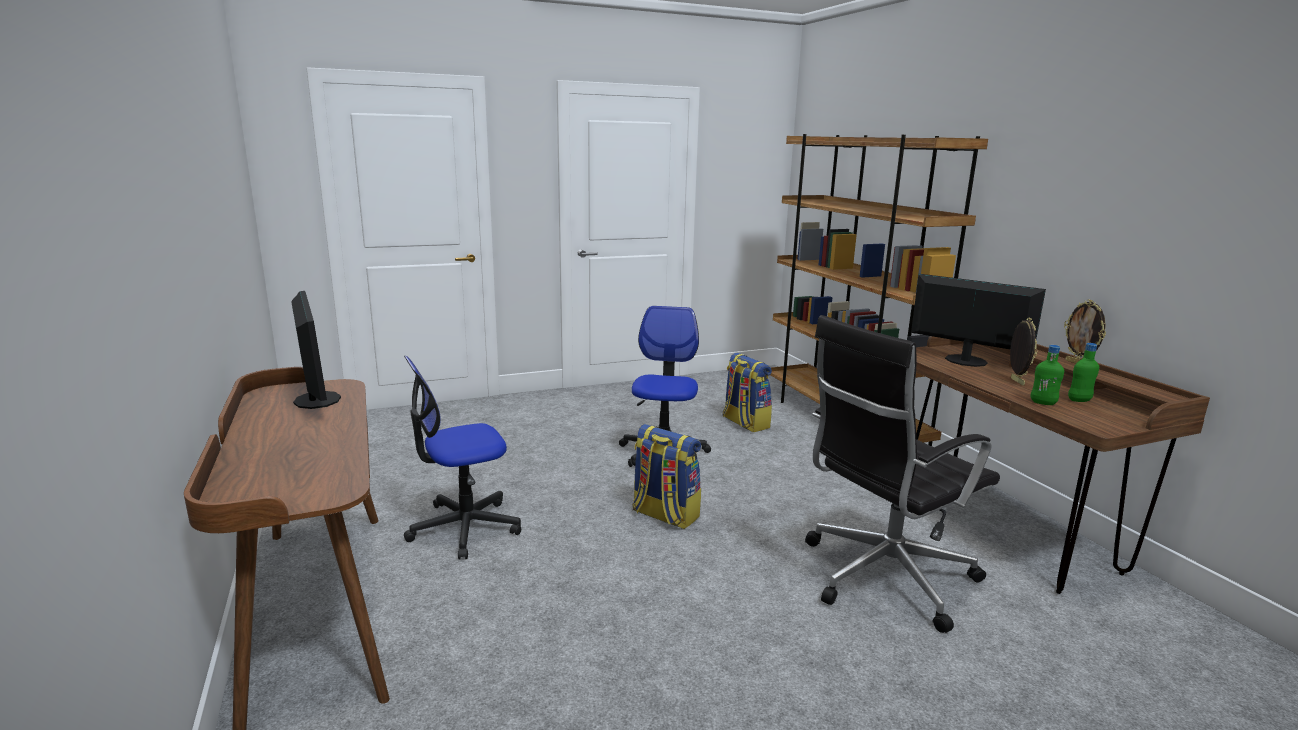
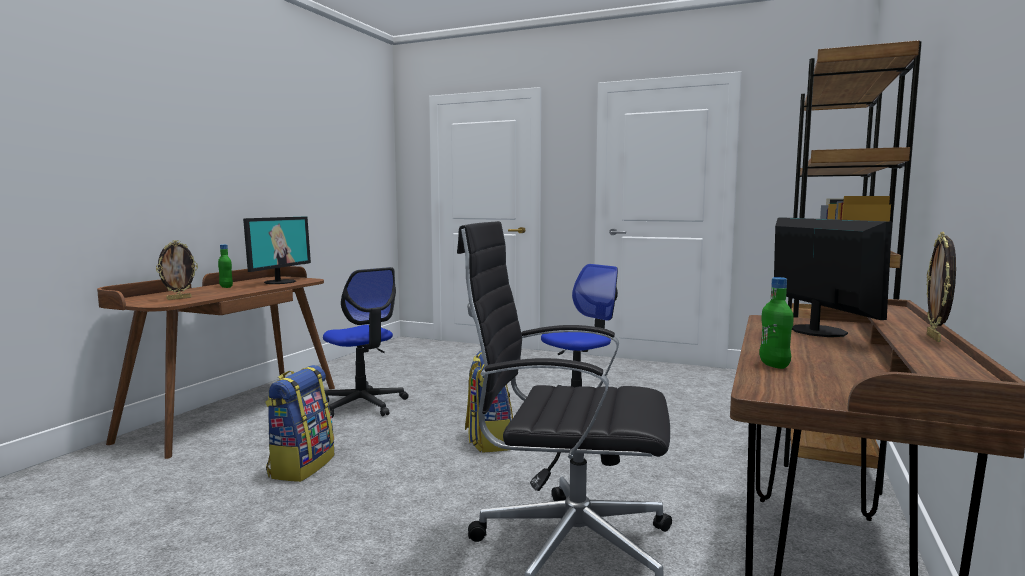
camera: 45 degrees right, 10 degrees down
office chair [404,356,521,559] -> office chair turned 150 degrees counterclockwise [323,267,409,418]
backpack [722,353,772,432] -> backpack moved to [265,365,334,482]
picture frame [1010,317,1037,386] -> picture frame moved to [156,240,198,300]
green bottle [1068,343,1099,402] -> green bottle moved to [218,244,233,288]

